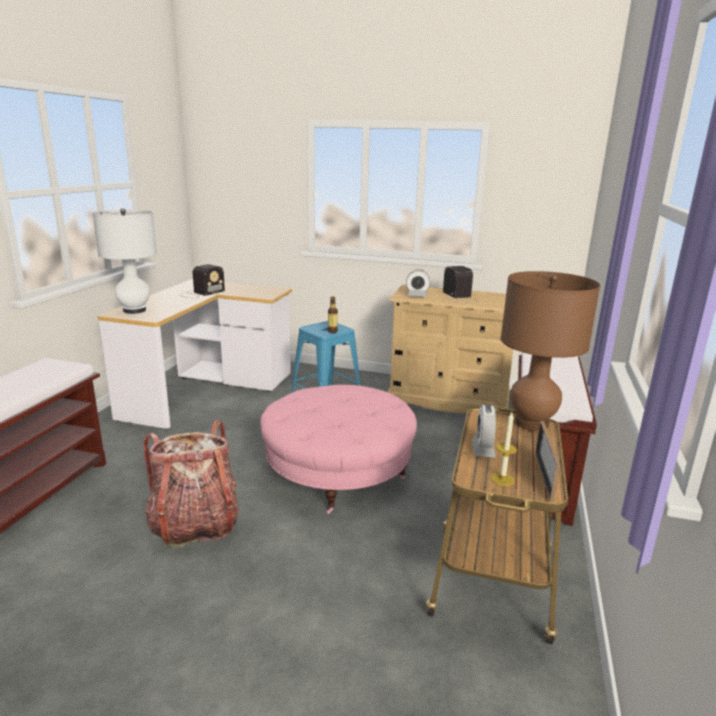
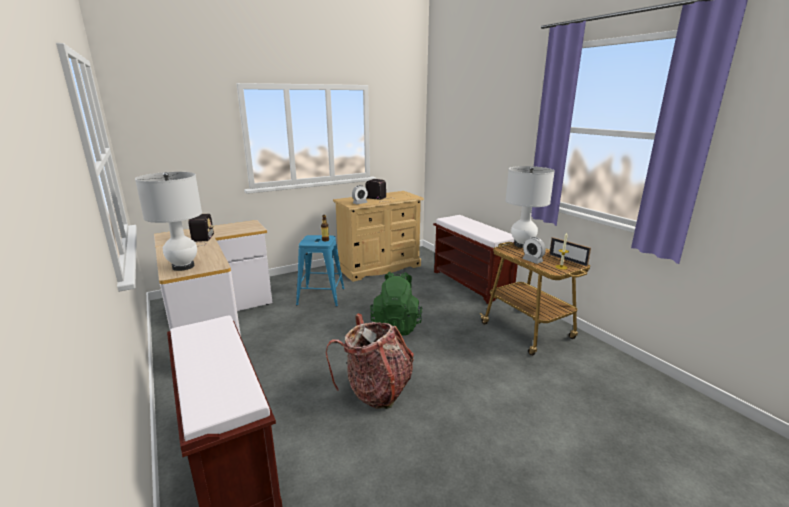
camera: 45 degrees left, 0 degrees up
pink ottoman [260,385,417,514] -> green backpack [370,272,422,336]
brown table lamp [501,271,600,431] -> white table lamp [505,166,555,248]

